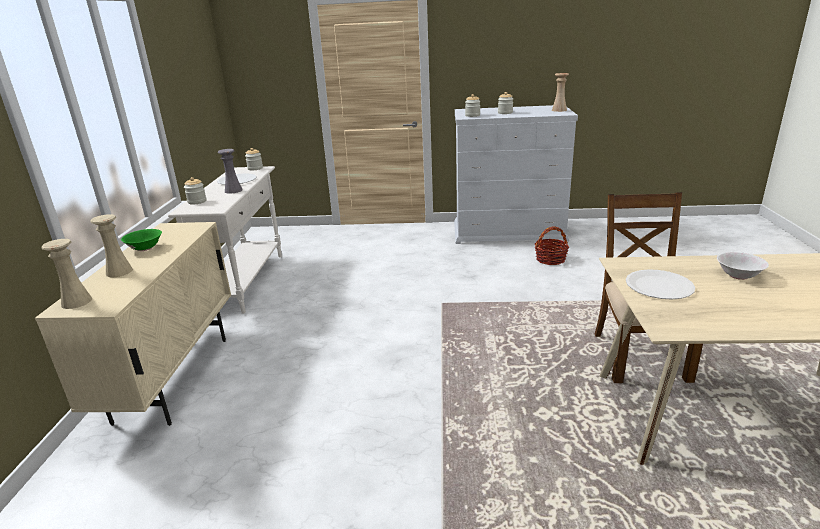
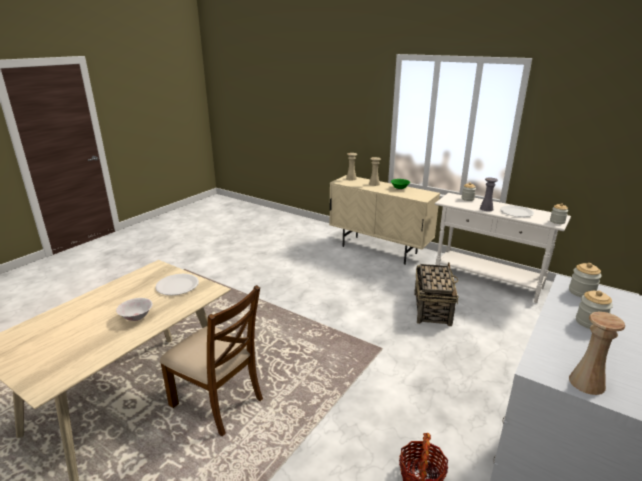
camera: 120 degrees right, 0 degrees up
none -> basket [414,263,459,326]

